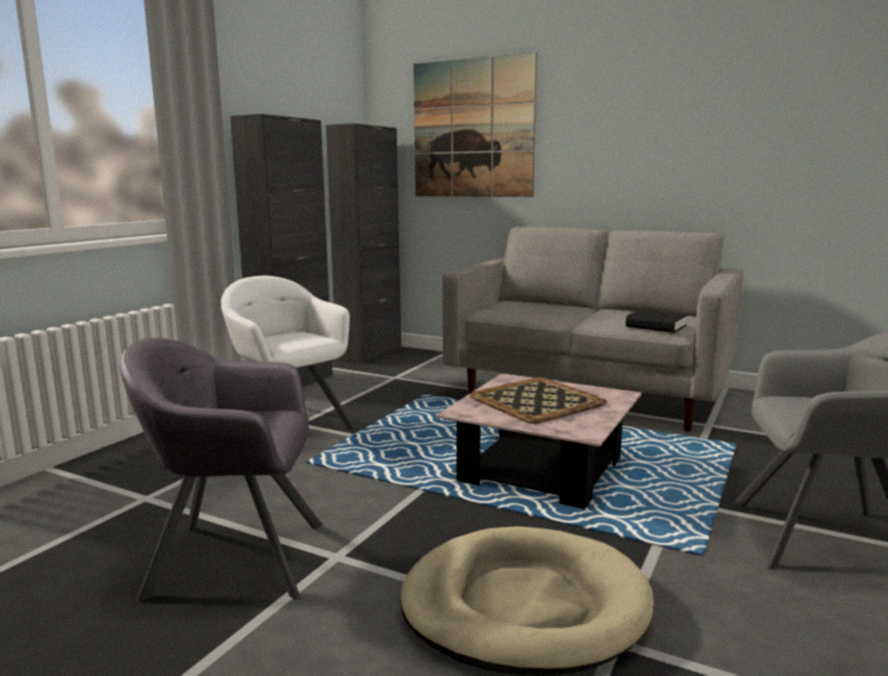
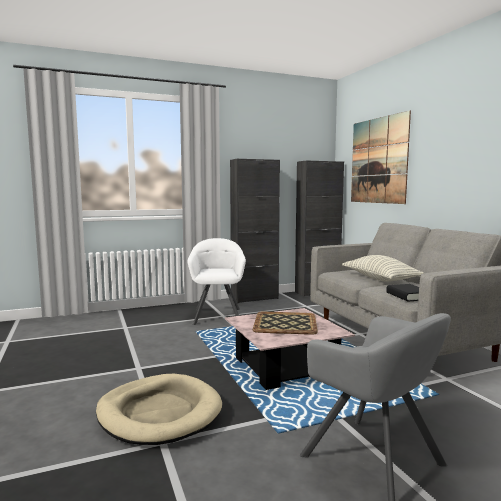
camera: 40 degrees right, 5 degrees down
grey armchair [120,338,323,602] -> none
none -> pillow [342,255,424,282]

